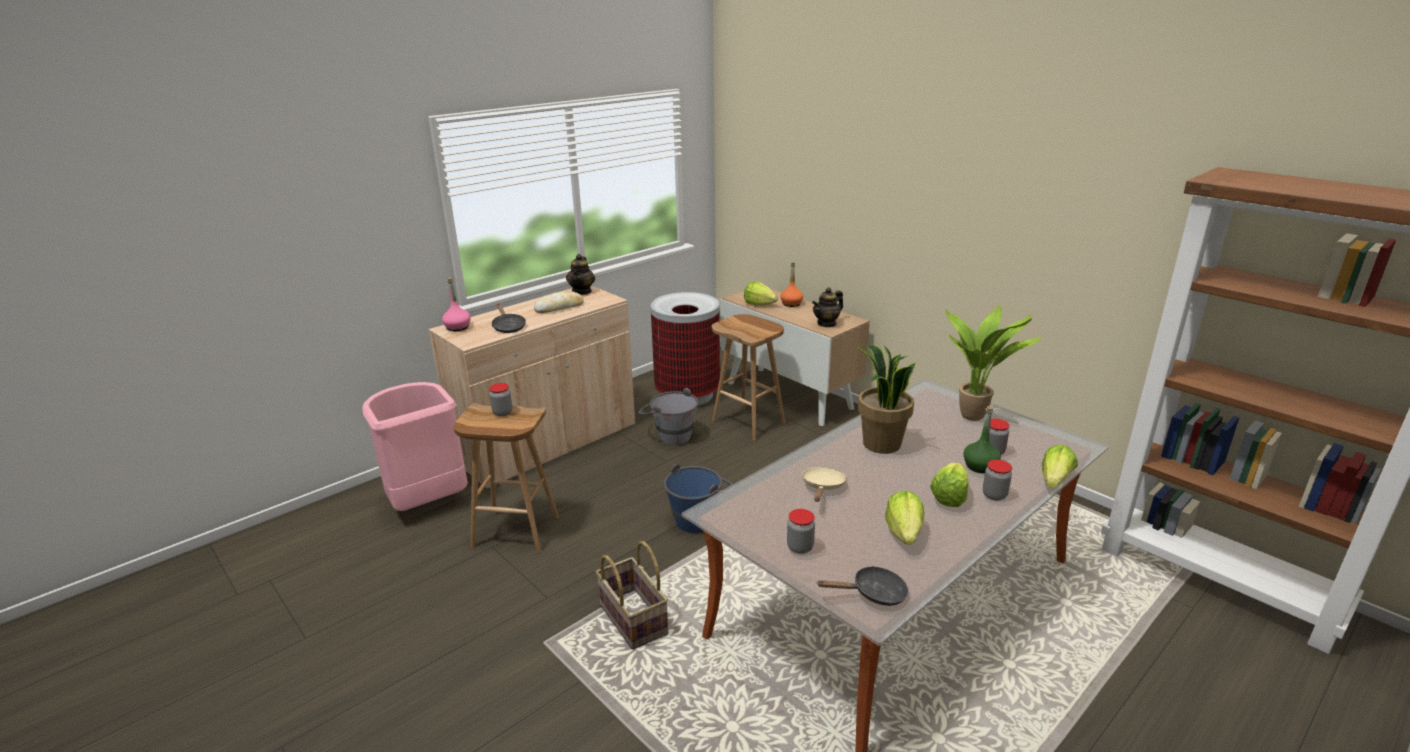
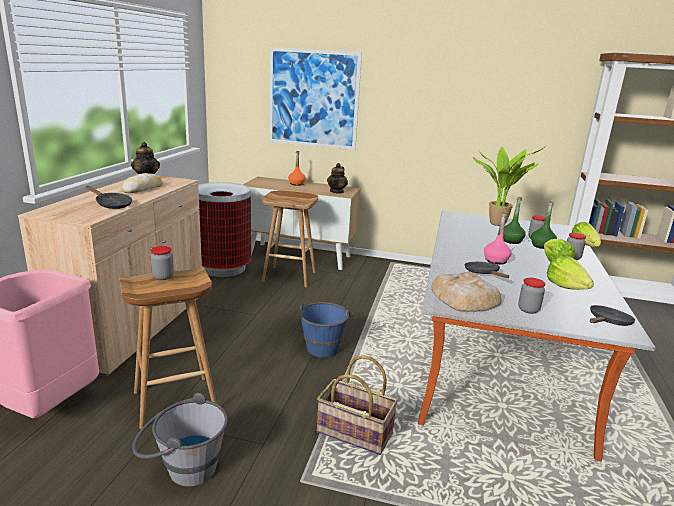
camera: 35 degrees left, 5 degrees down
pink bottle [442,277,471,332] -> pink bottle moved to [484,211,512,264]
grey bucket [638,388,699,445] -> grey bucket moved to [132,393,228,487]
lettuce [744,282,778,306] -> none
beige frying pan [802,467,847,502] -> black frying pan [464,262,509,278]
potted plant [856,345,915,454] -> none
none -> picture [269,47,362,150]
none -> bread [431,272,502,311]
none -> green bottle [503,197,526,244]

